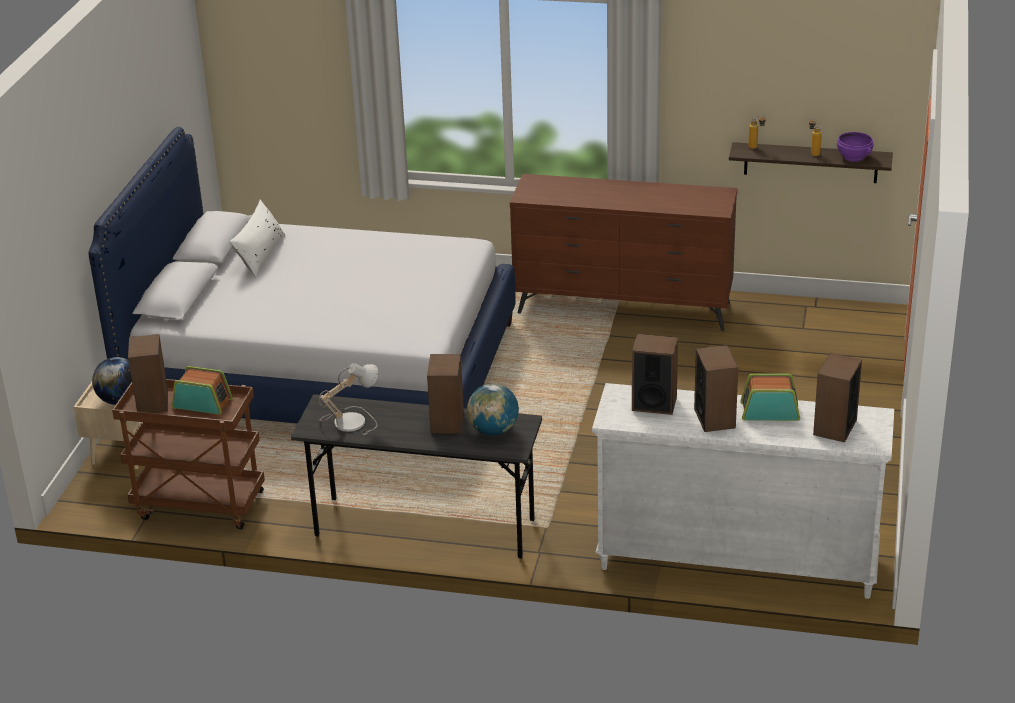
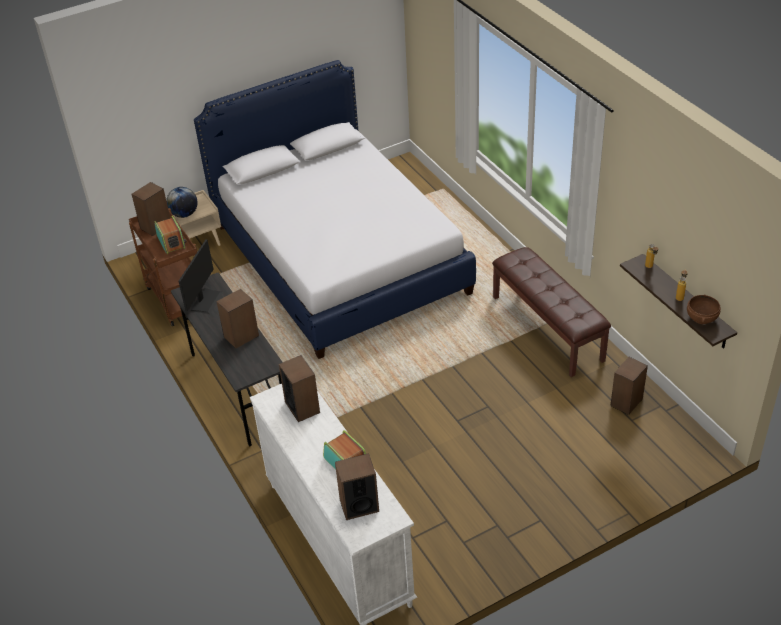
camera: 50 degrees right, 10 degrees up
white pillow [229,200,285,278] -> none
table lamp [319,363,379,435] -> monitor [178,239,223,314]
globe [467,384,519,436] -> none
brown dresser [510,174,738,331] -> brown bench [492,247,611,377]
speaker [694,345,738,432] -> speaker moved to [610,357,648,415]
purple bowl [837,132,874,162] -> brown bowl [687,294,721,324]

